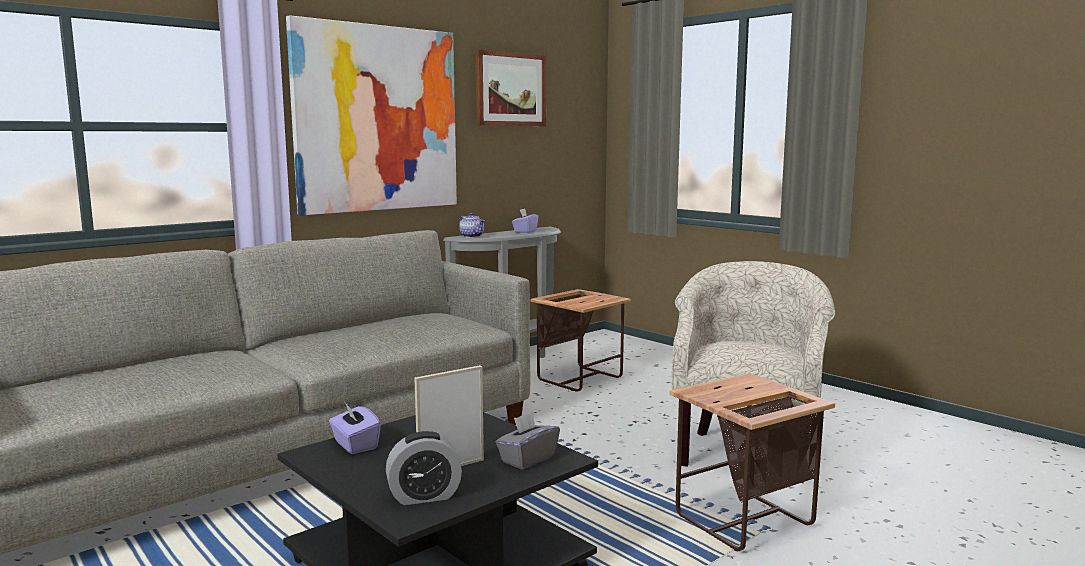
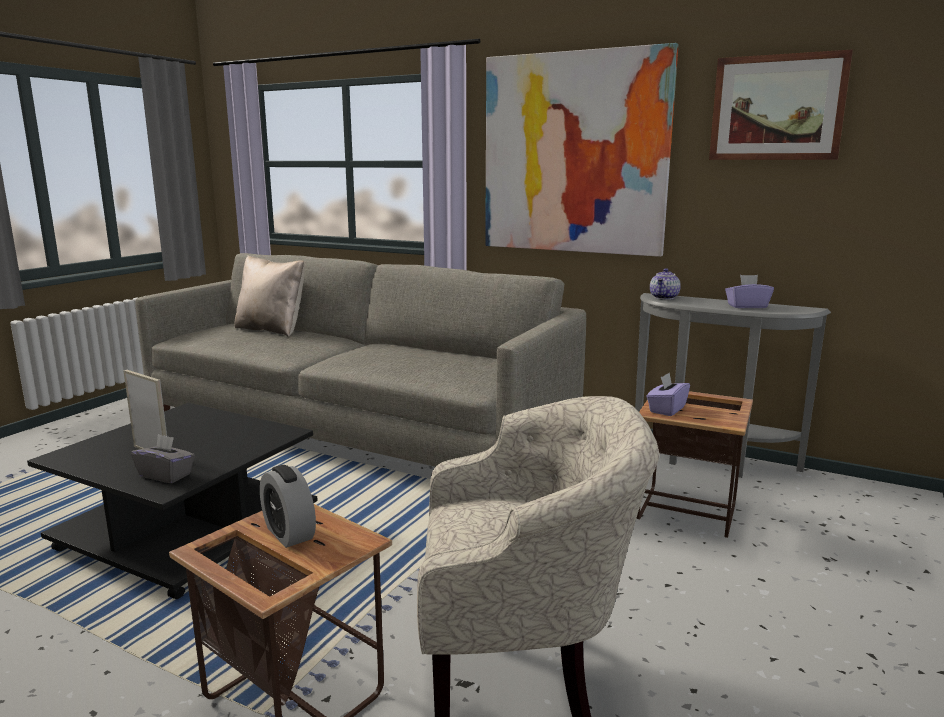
camera: 70 degrees right, 5 degrees up
purple tissue box [329,403,381,454] -> purple tissue box moved to [647,373,690,416]
alarm clock [386,431,462,505] -> alarm clock moved to [260,465,316,548]
none -> beige pillow [234,255,305,337]

